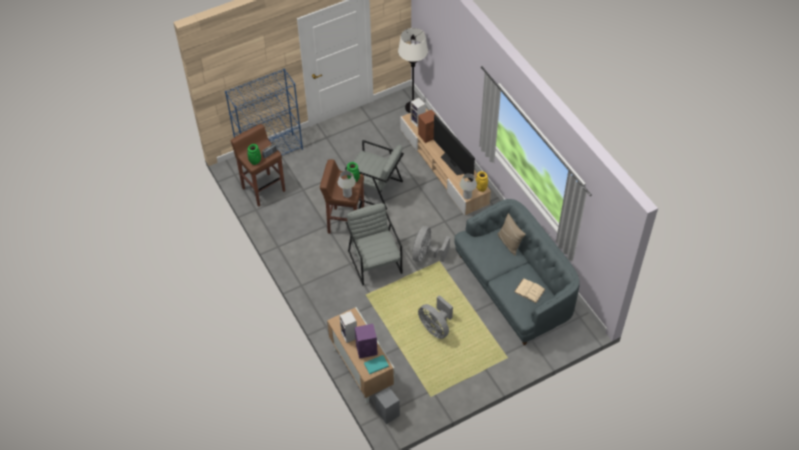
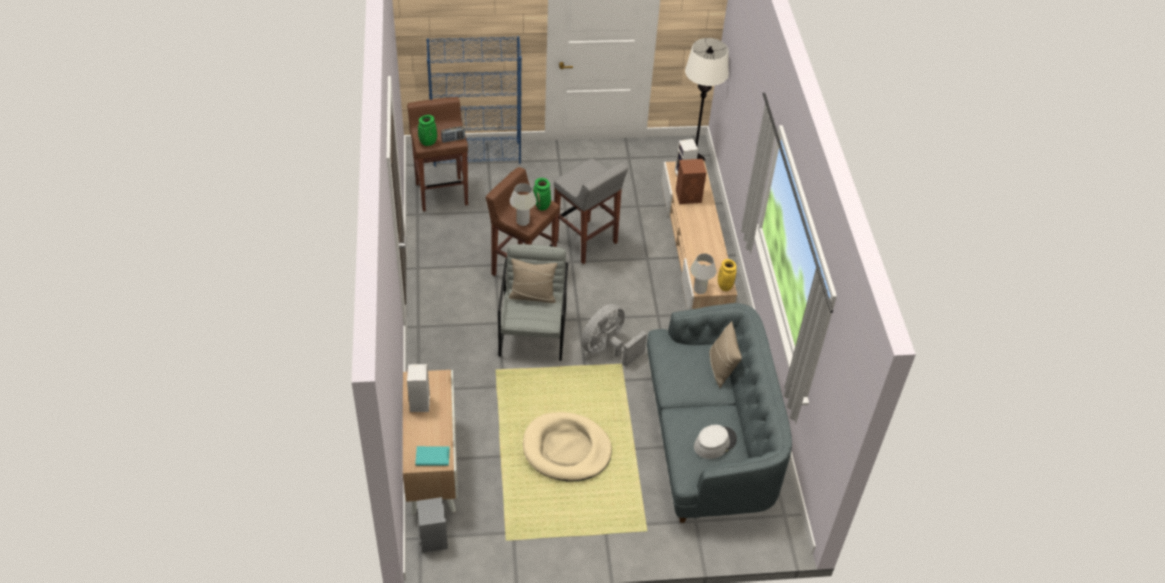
camera: 20 degrees right, 5 degrees down
grey armchair [345,140,404,210] -> grey stool [554,159,628,264]
purple speaker [355,324,378,359] -> none
grey fan [418,295,453,339] -> beige dog bed [523,412,612,481]
television [434,114,475,182] -> none
beige book [514,279,545,303] -> grey hat [694,425,737,459]
none -> beige pillow [508,259,558,303]

